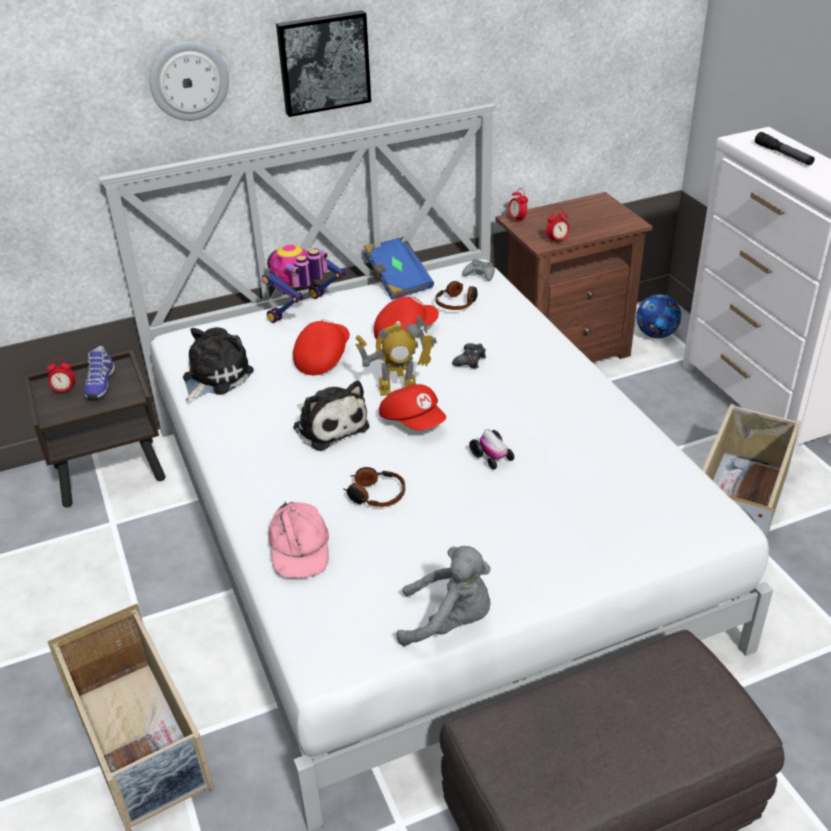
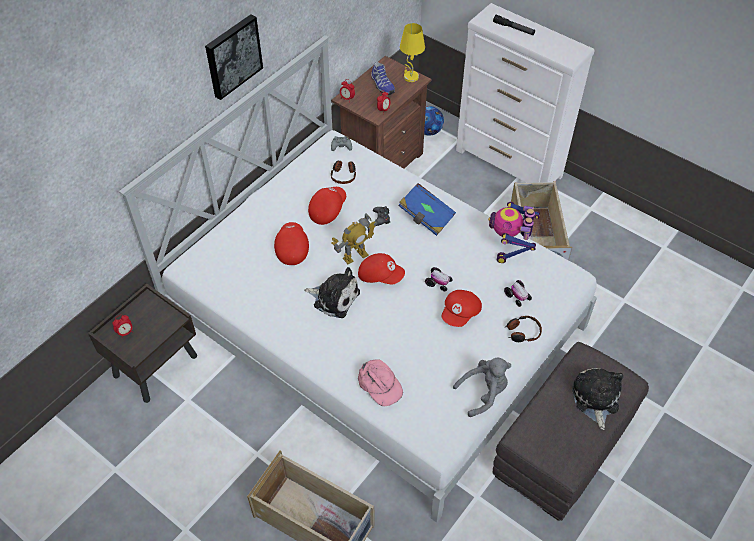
camera: 30 degrees left, 15 degrees up
shoe [84,346,115,400] -> shoe moved to [371,62,395,95]
wall clock [150,41,229,121] -> none
plush toy [183,327,254,404] -> plush toy moved to [572,368,623,430]
toy robot [262,245,346,323] -> toy robot moved to [488,202,540,263]
headphones [343,467,405,507] -> headphones moved to [504,316,542,342]
blue book [364,237,434,300] -> blue book moved to [398,183,456,236]
none -> yellow table lamp [400,23,425,82]
none -> red cap [442,290,482,327]
none -> toy car [504,280,532,307]

